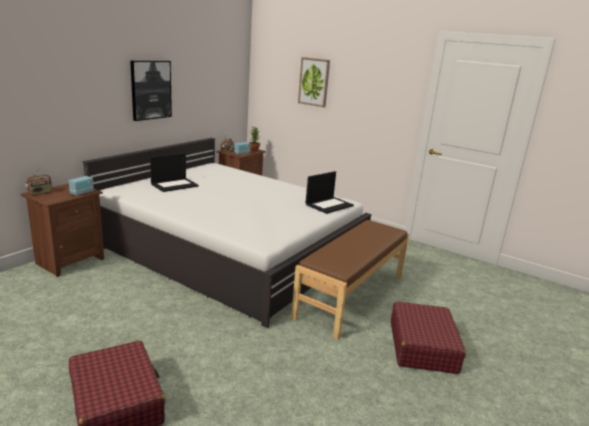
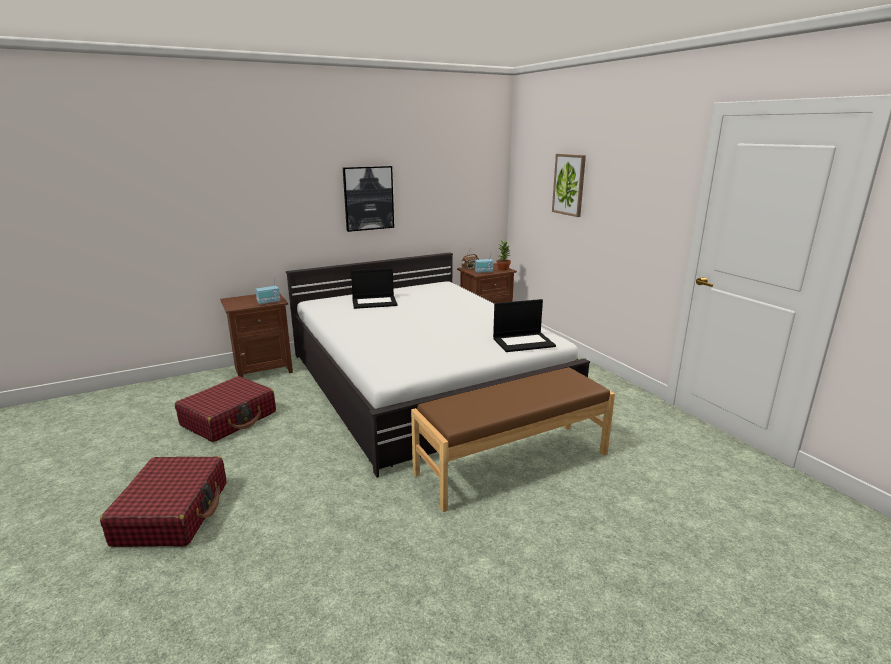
camera: 30 degrees right, 0 degrees up
radio [25,169,52,195] -> none
red suitcase [391,301,466,374] -> red suitcase moved to [175,376,276,442]

